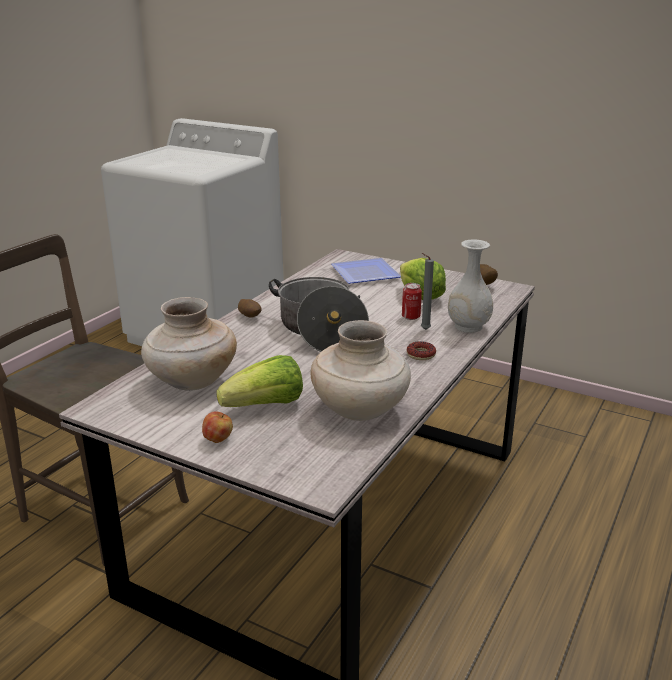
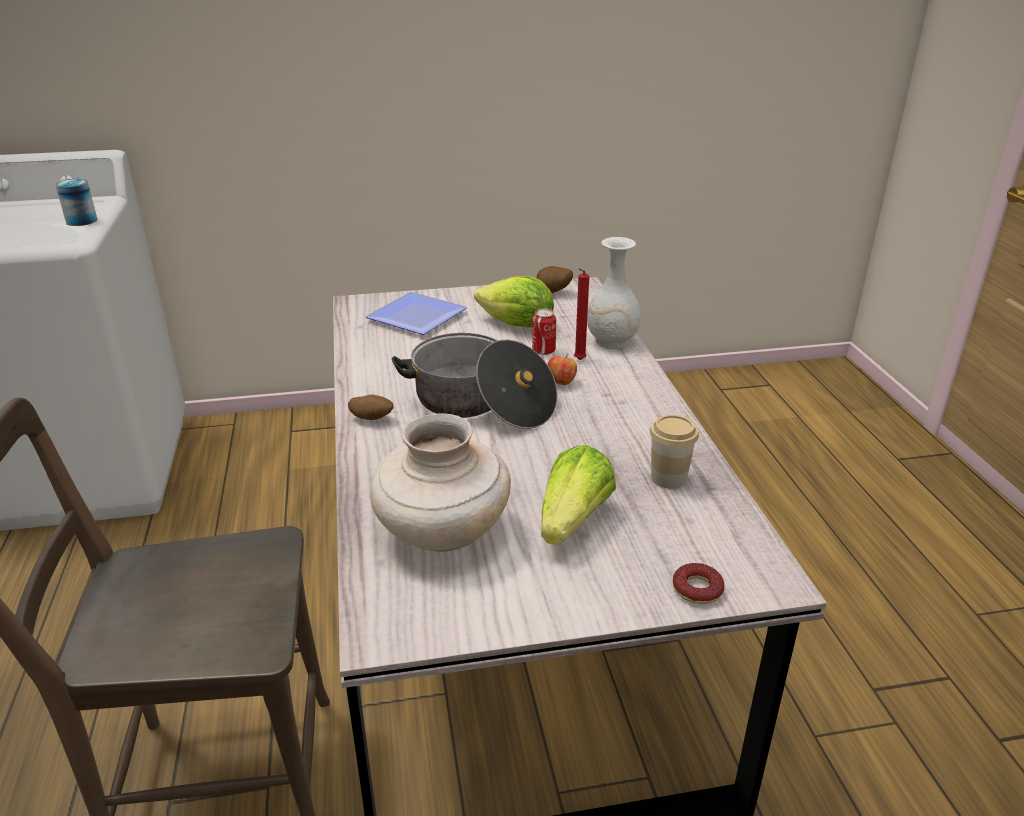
camera: 40 degrees left, 5 degrees up
apple [202,412,233,443] -> apple moved to [547,354,577,385]
beige vase [310,320,411,421] -> cup [649,415,699,489]
donut [407,341,436,360] -> donut moved to [673,563,724,604]
grey candle [421,253,434,330] -> red candle [574,268,589,360]
none -> can [55,179,98,226]

